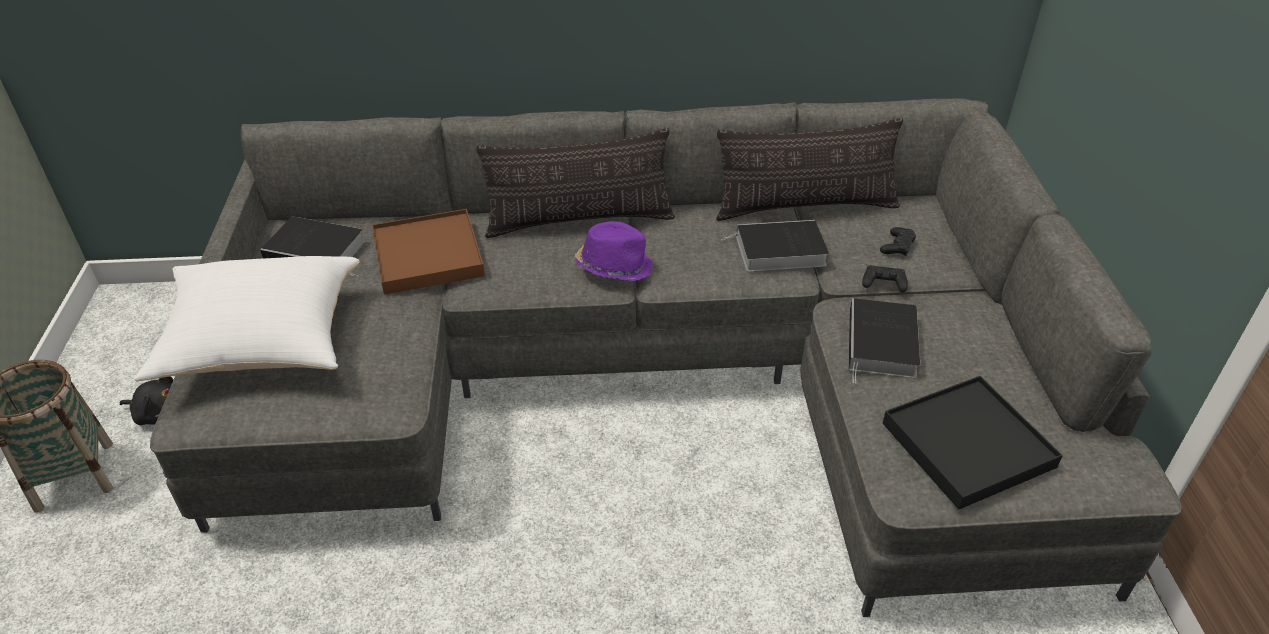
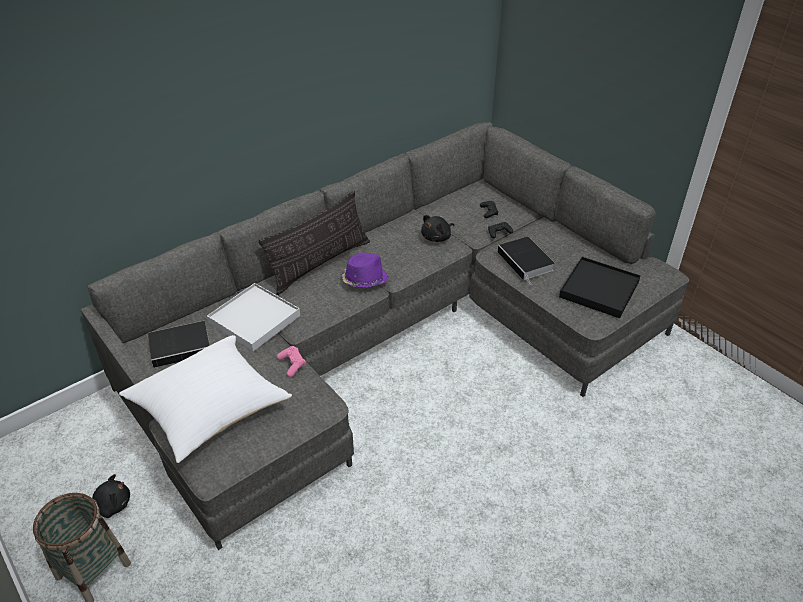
camera: 35 degrees left, 0 degrees up
brown tray [372,209,485,295] -> white tray [207,283,300,351]
pillow [716,118,903,221] -> none
book [721,220,829,272] -> black plush toy [421,215,454,242]
none -> pink game controller [277,346,306,378]

